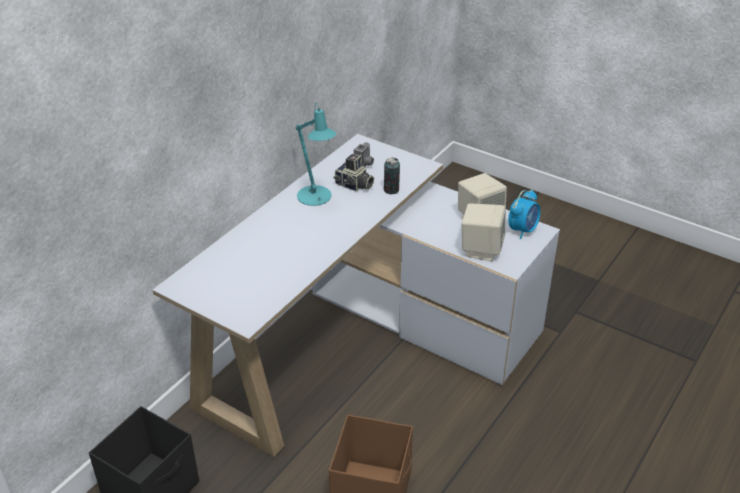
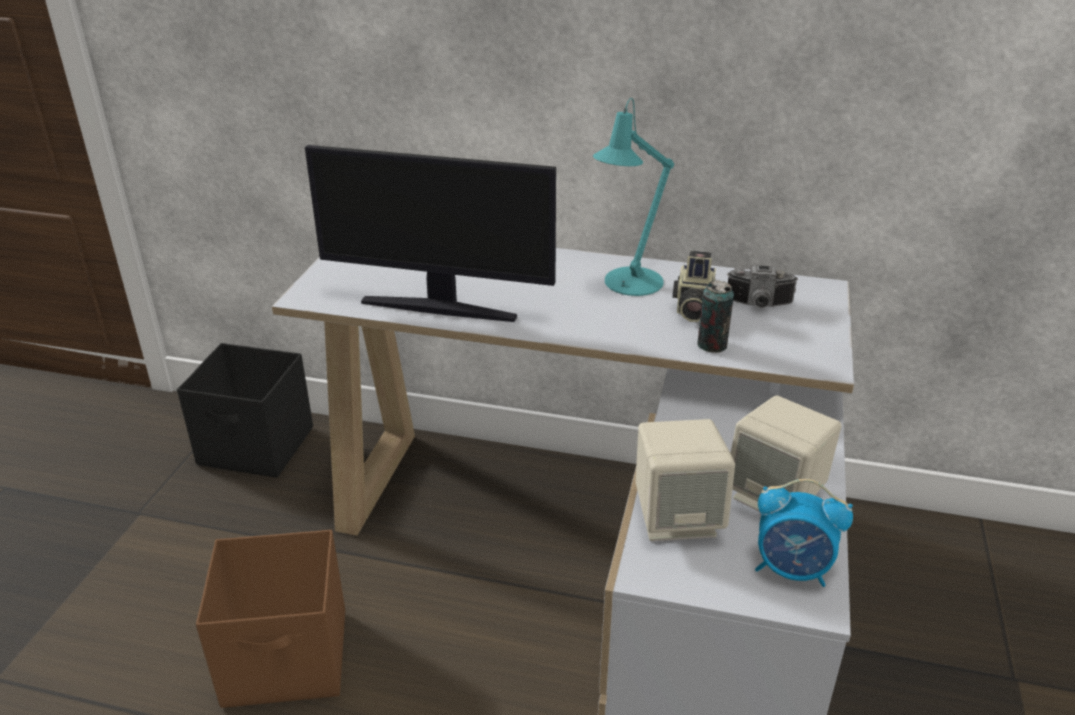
camera: 70 degrees right, 5 degrees down
none -> monitor [305,145,556,322]

